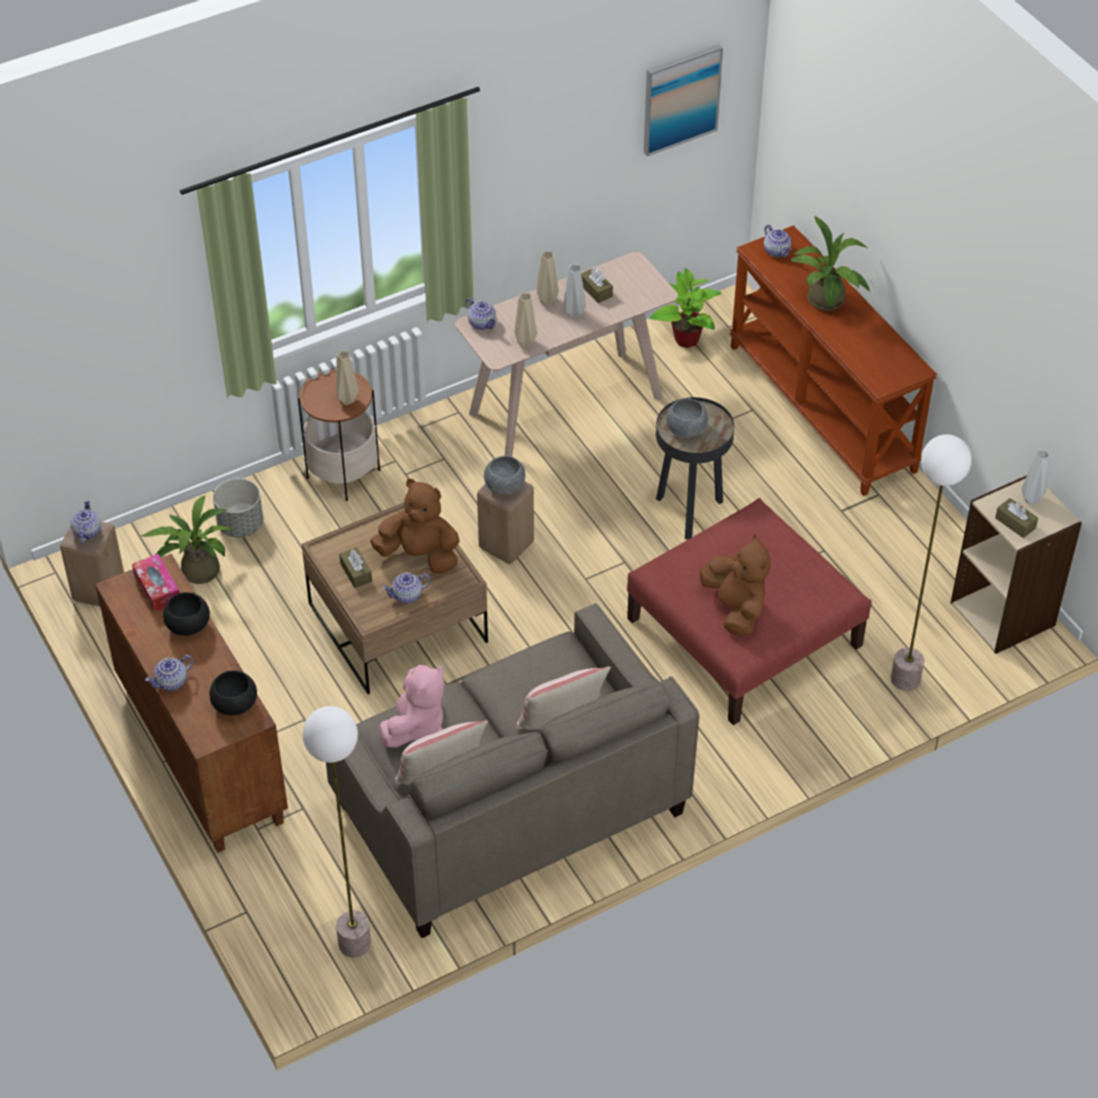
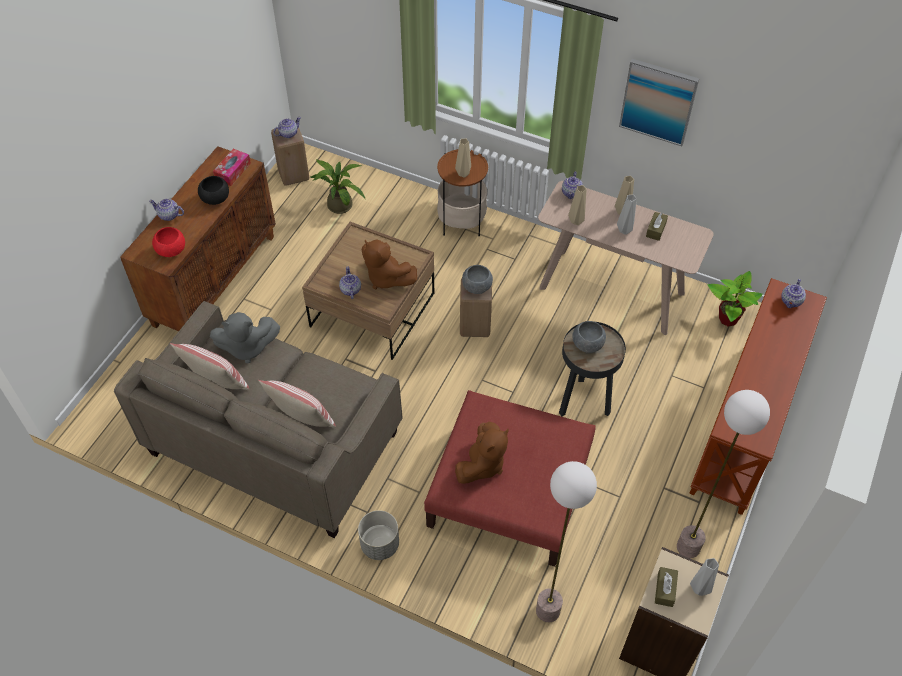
camera: 55 degrees right, 5 degrees up
black bowl [210,670,257,716] -> red bowl [152,227,185,257]
grey planter [213,478,263,538] -> grey planter moved to [358,510,399,560]
floor lamp [303,706,371,957] -> floor lamp moved to [677,390,770,558]
brown tissue box [339,547,372,588] -> none
brown plush toy [370,479,460,574] -> brown plush toy turned 150 degrees clockwise [362,239,417,289]
pink plush toy [379,665,444,747] -> grey plush toy [210,312,280,363]
teapot [382,573,431,604] -> teapot turned 45 degrees clockwise [339,266,361,299]
picture [644,44,723,156] -> picture moved to [619,59,699,146]
potted plant [791,216,870,311] -> none

